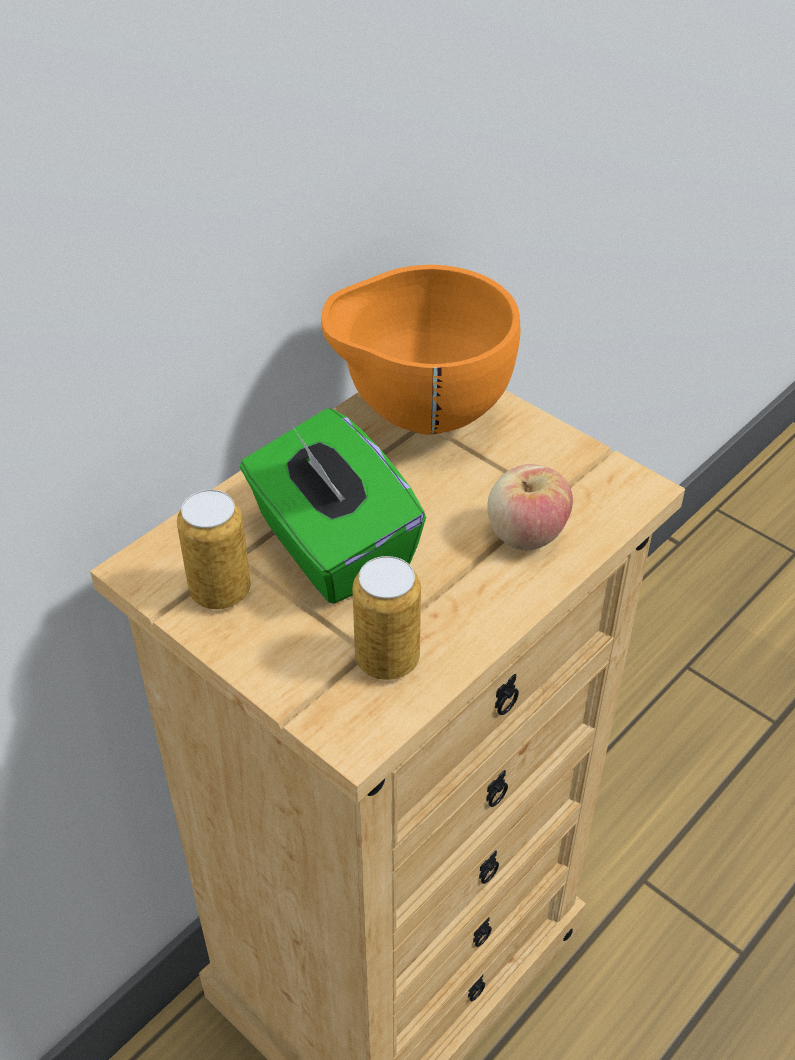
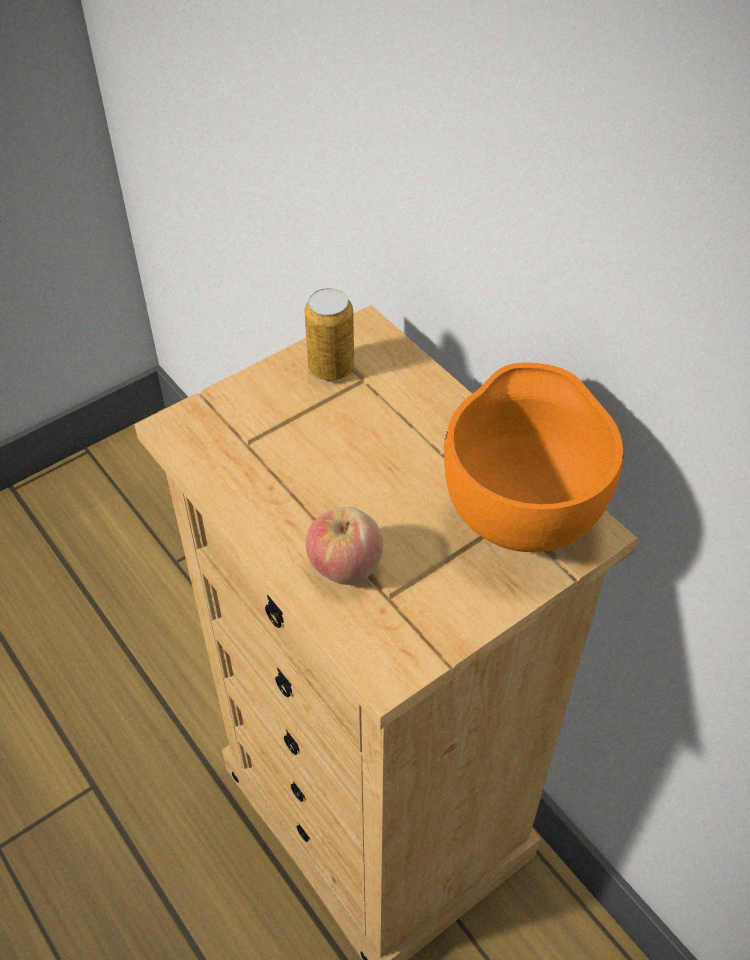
camera: 100 degrees right, 5 degrees up
green tissue box [240,408,426,604] -> none
can [352,556,421,680] -> none

